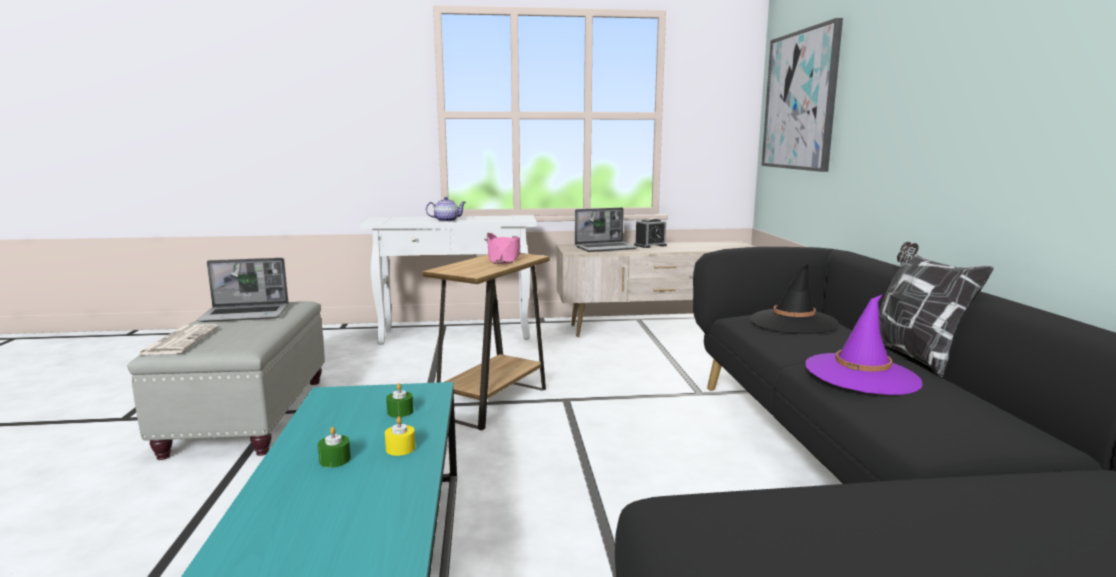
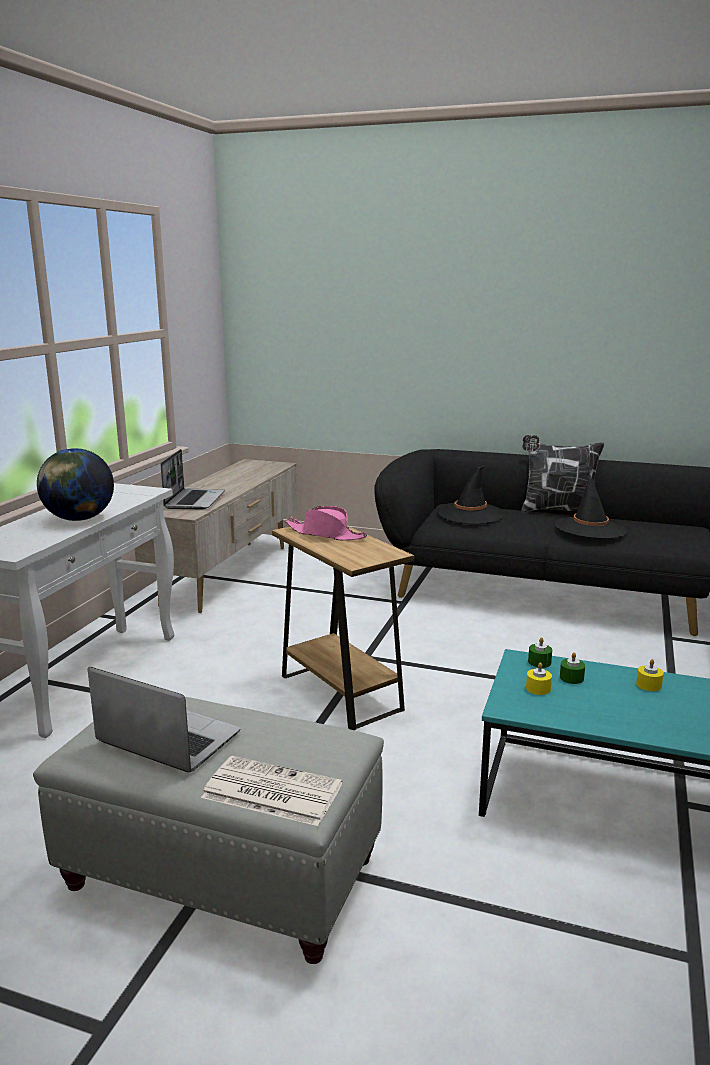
camera: 65 degrees left, 5 degrees up
laptop [197,258,289,322] -> laptop turned 75 degrees counterclockwise [88,667,241,772]
green candle [318,427,351,468] -> green candle moved to [528,637,552,668]
teapot [426,197,466,222] -> globe [37,448,114,521]
alarm clock [634,218,667,248] -> none
picture [762,18,843,172] -> none
purple hat [806,294,923,395] -> black hat [554,474,628,539]
none -> yellow candle [526,663,552,695]

